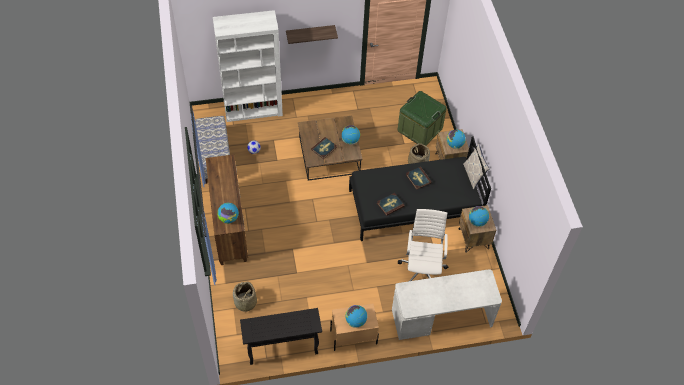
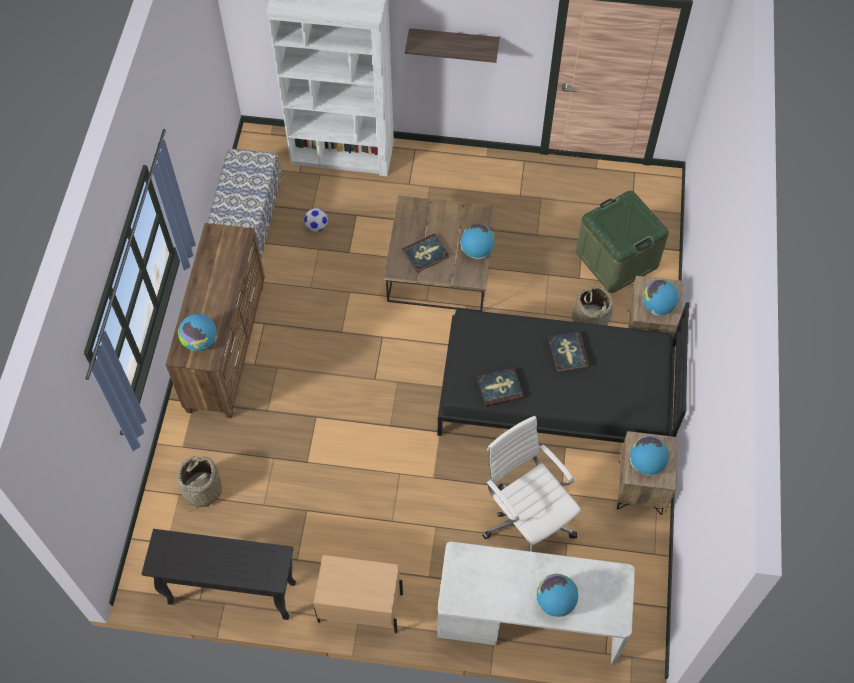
camera: 20 degrees right, 5 degrees up
globe [345,305,367,328] -> globe moved to [537,574,578,617]
white office chair [398,209,448,281] -> white office chair turned 60 degrees counterclockwise [482,416,581,552]
pillow [463,143,489,190] -> none

